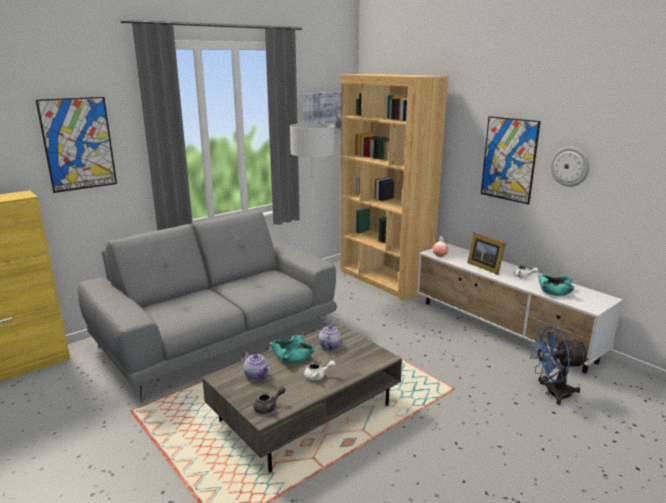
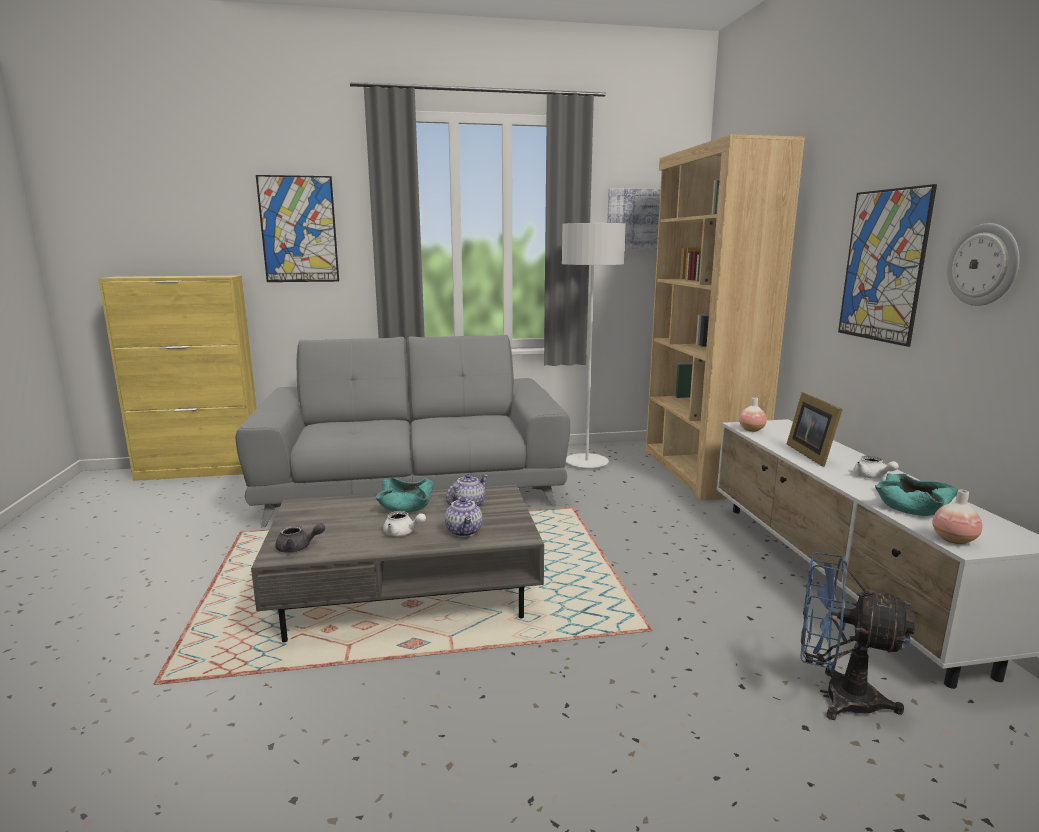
camera: 30 degrees right, 5 degrees down
teapot [243,352,269,380] -> teapot moved to [445,495,482,537]
none -> vase [932,489,982,544]

